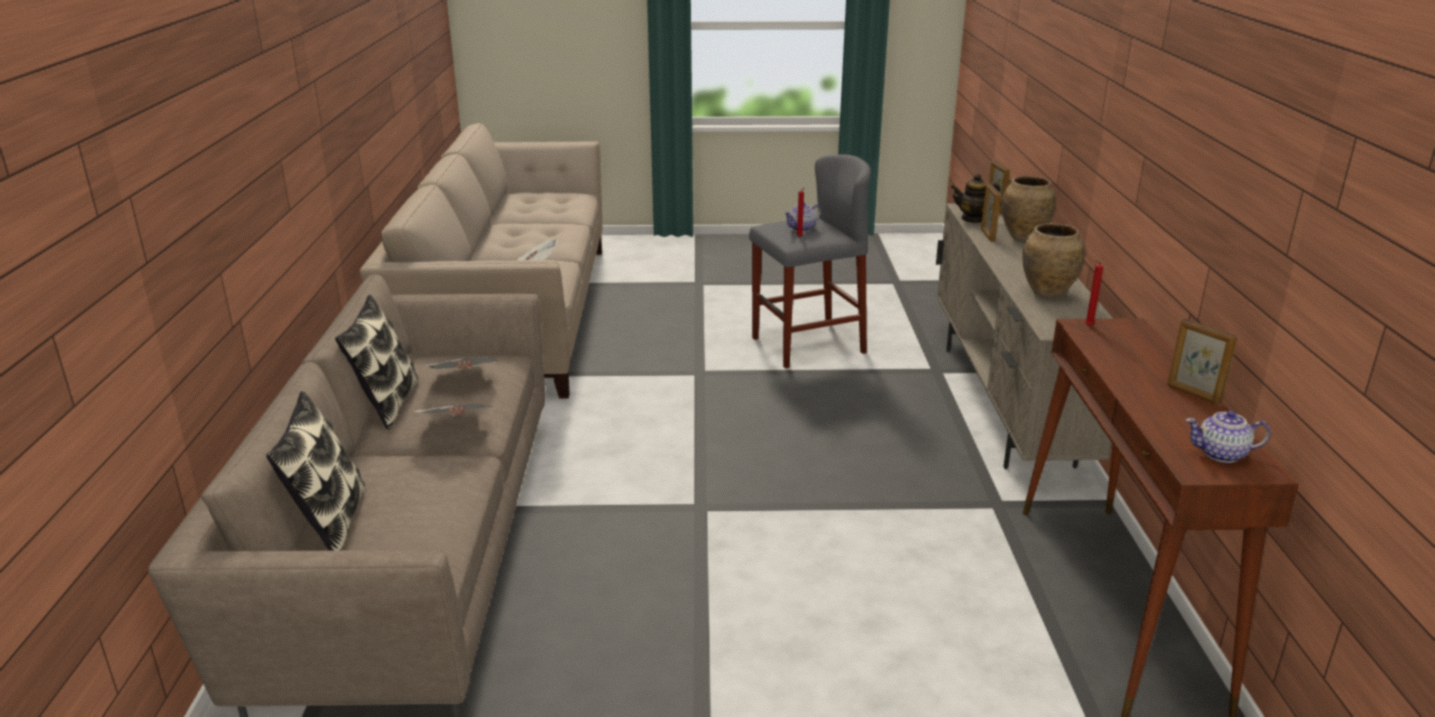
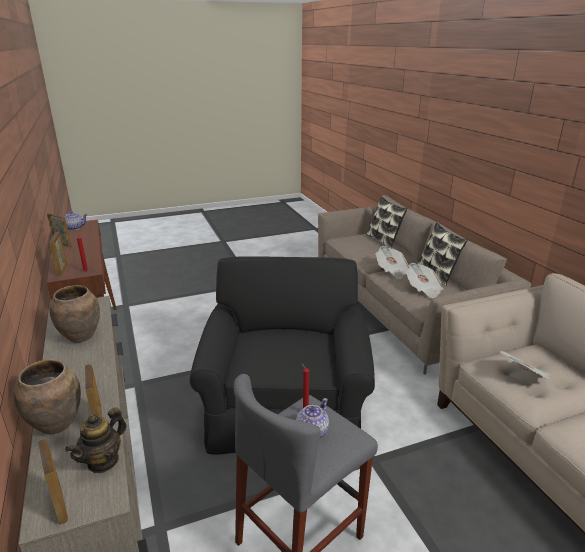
camera: 160 degrees right, 0 degrees up
teapot [951,174,1001,223] -> teapot turned 135 degrees clockwise [65,408,127,473]
none -> picture frame [49,232,67,276]
none -> black armchair [190,256,375,455]

